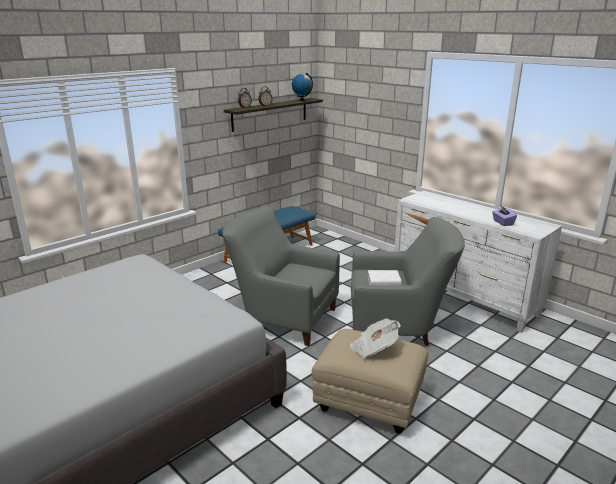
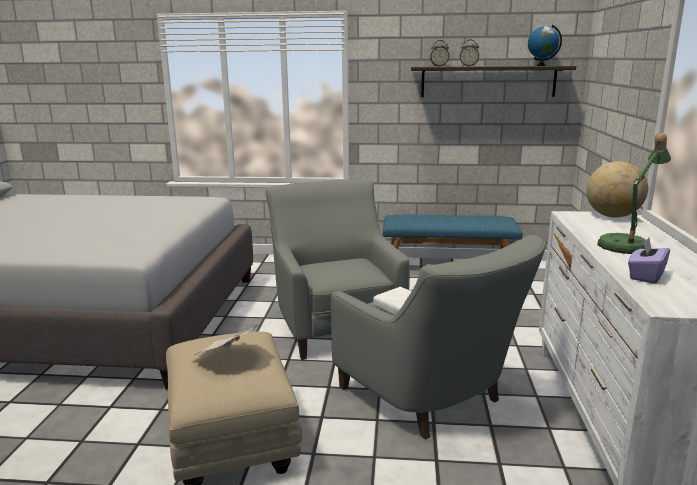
camera: 50 degrees right, 5 degrees down
none -> globe [586,161,648,218]
none -> table lamp [597,133,671,254]

